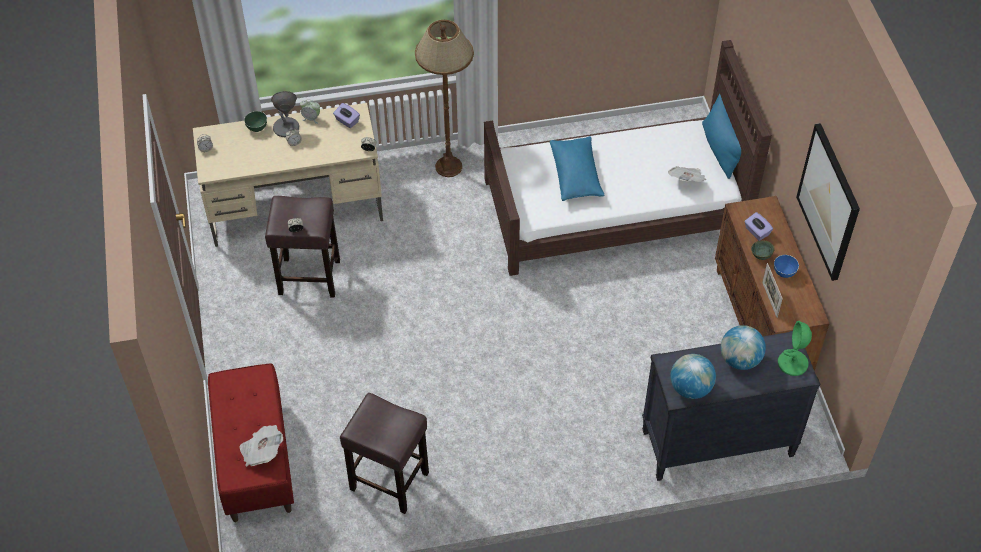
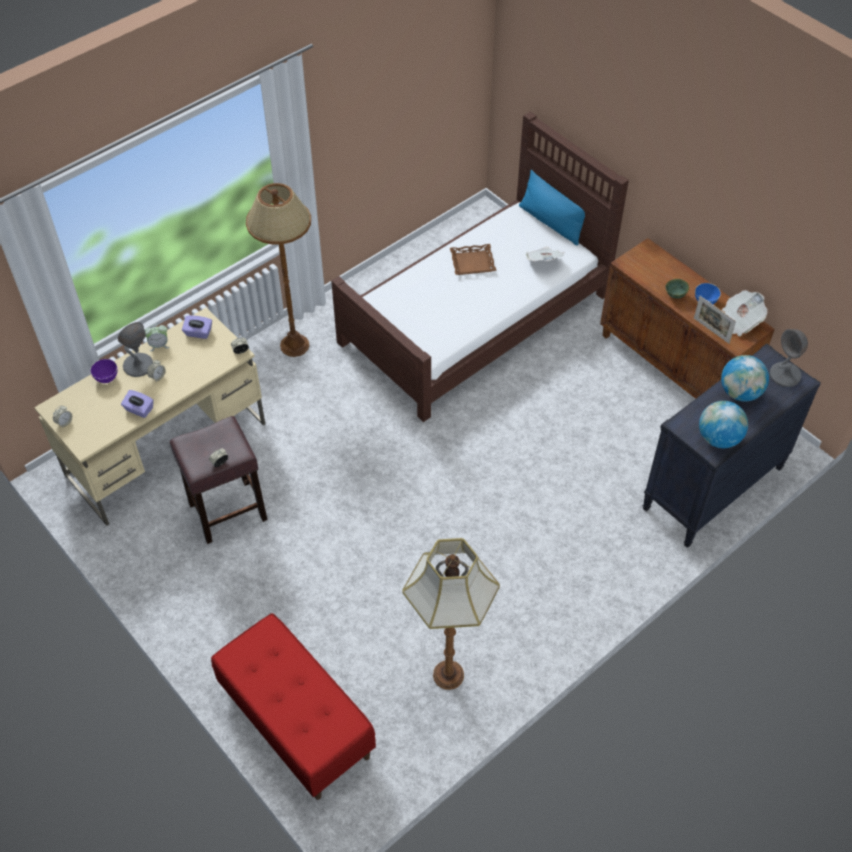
camera: 30 degrees left, 0 degrees up
newspaper [239,425,283,467] -> newspaper moved to [722,290,767,336]
green bowl [244,111,267,132] -> purple bowl [90,359,117,383]
brown stool [340,393,429,514] -> floor lamp [402,538,500,690]
blue pillow [550,136,605,201] -> none
purple tissue box [744,212,773,241] -> purple tissue box moved to [121,390,154,418]
green table lamp [778,321,812,376] -> grey table lamp [770,329,808,387]
picture [796,123,860,281] -> none
none -> brown tray [450,244,497,275]

